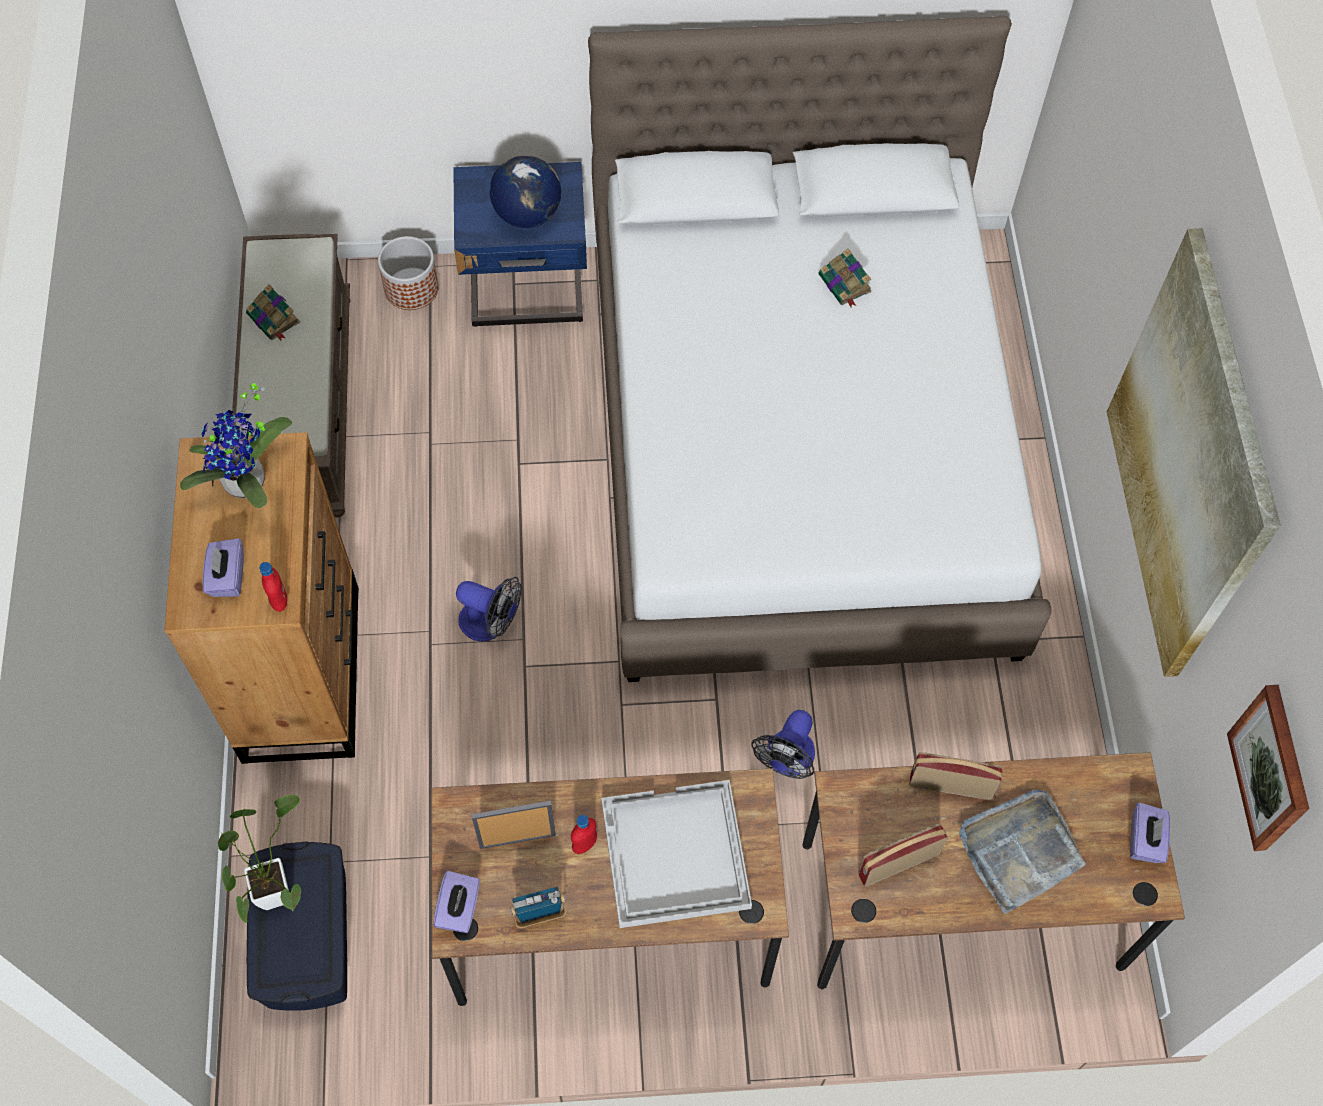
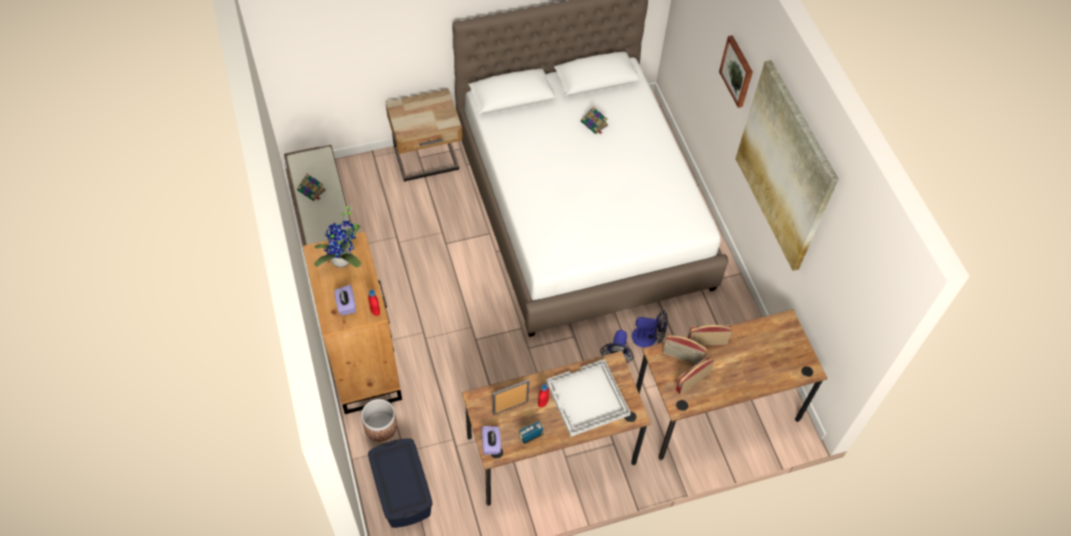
camera: 15 degrees left, 5 degrees down
potted plant [218,795,301,923] -> none
planter [378,236,439,310] -> planter moved to [361,399,397,442]
blue nightstand [453,162,587,327] -> beige nightstand [385,89,462,182]
fan [456,577,522,642] -> fan moved to [632,310,668,348]
globe [490,155,561,228] -> none
grey tray [959,789,1086,914] -> none
purple tissue box [1130,802,1170,863] -> none
picture [1227,685,1309,851] -> picture moved to [719,35,753,108]
none -> radio [662,334,707,365]

